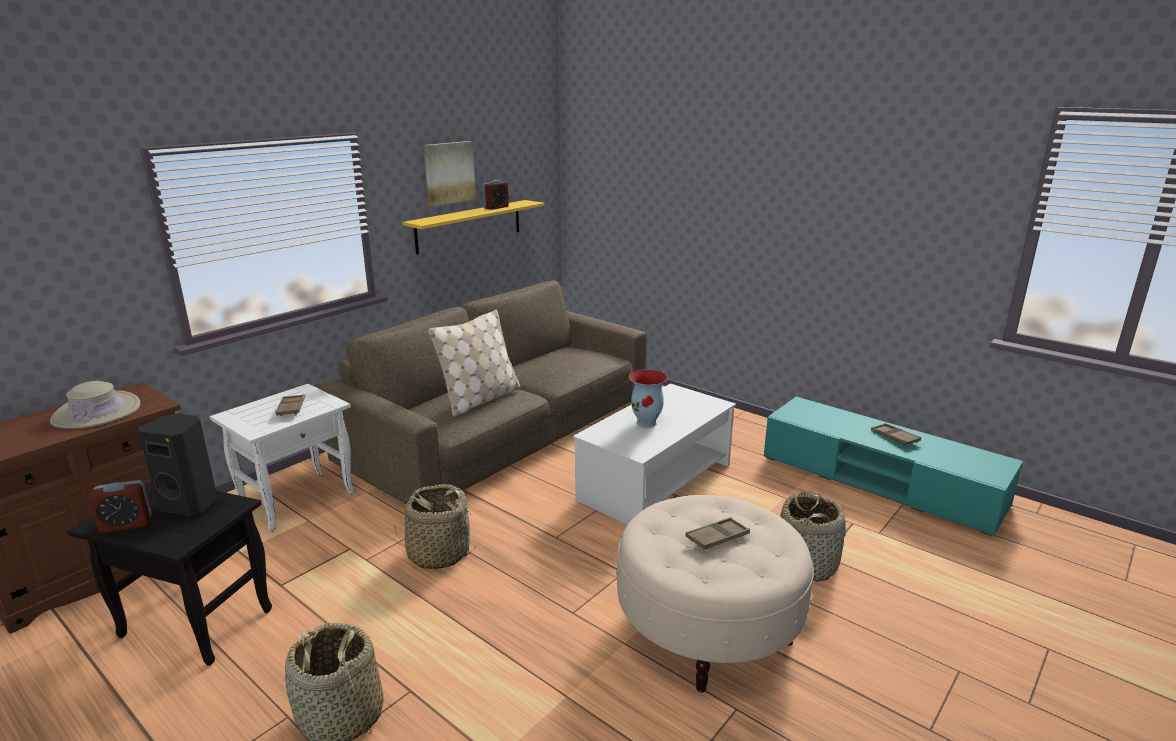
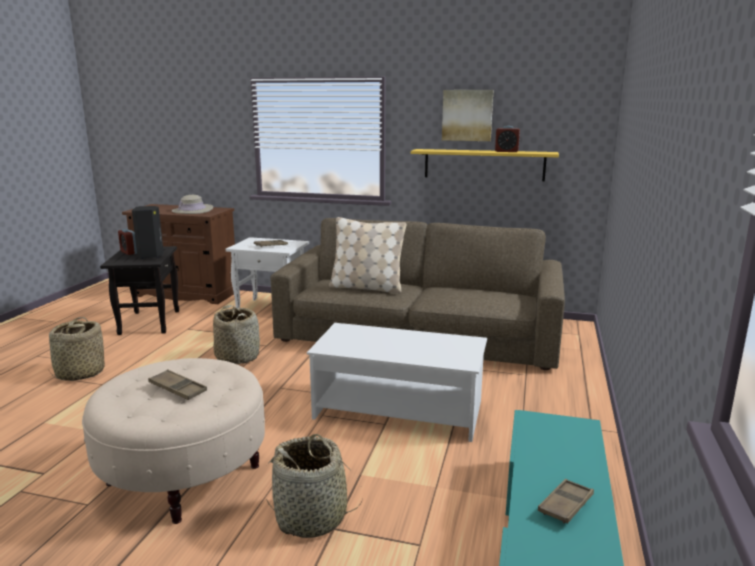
camera: 65 degrees right, 5 degrees down
vase [629,369,668,428] -> none

